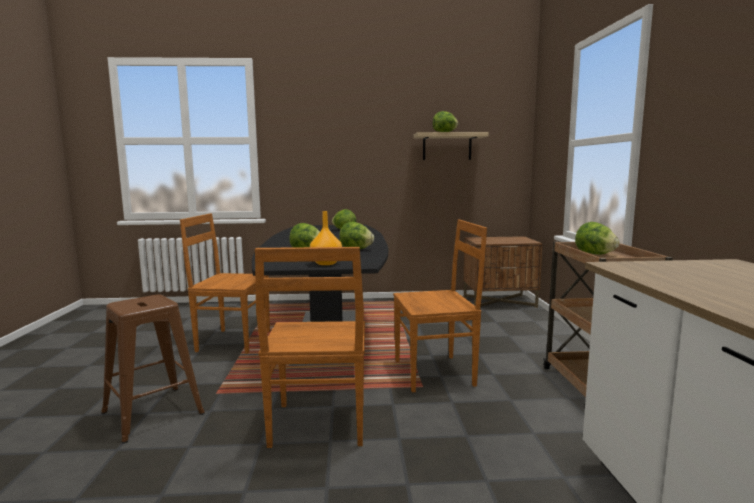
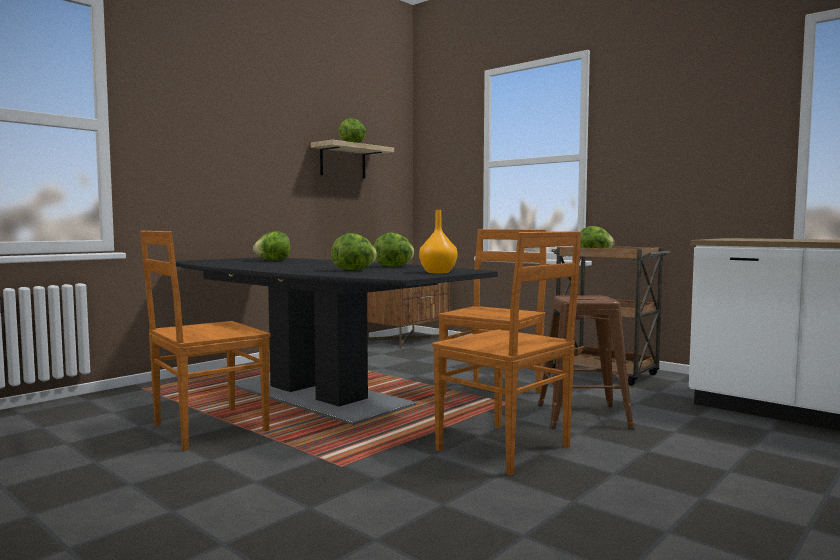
camera: 45 degrees left, 5 degrees down
brown stool [101,294,205,443] -> brown stool moved to [538,295,635,430]

